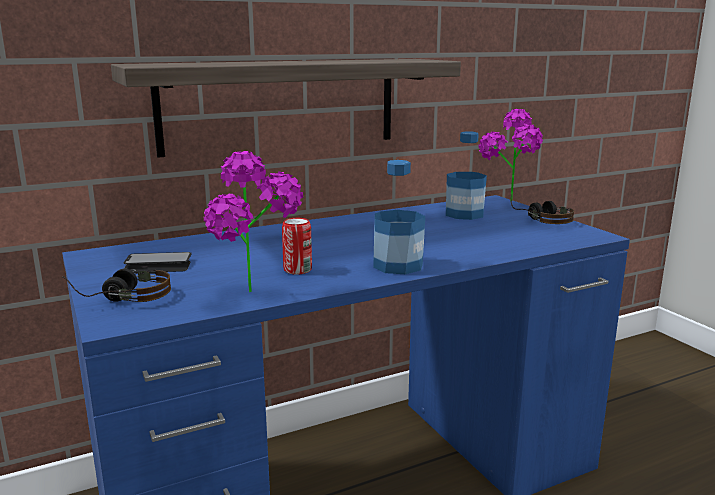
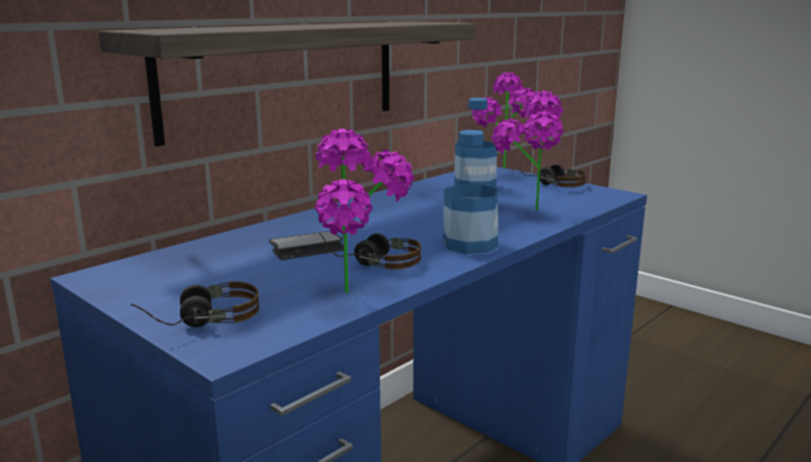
camera: 20 degrees left, 0 degrees up
phone [124,252,191,273] -> phone moved to [269,231,344,260]
can [282,218,312,275] -> headphones [319,233,421,270]
none -> potted plant [492,91,564,210]

